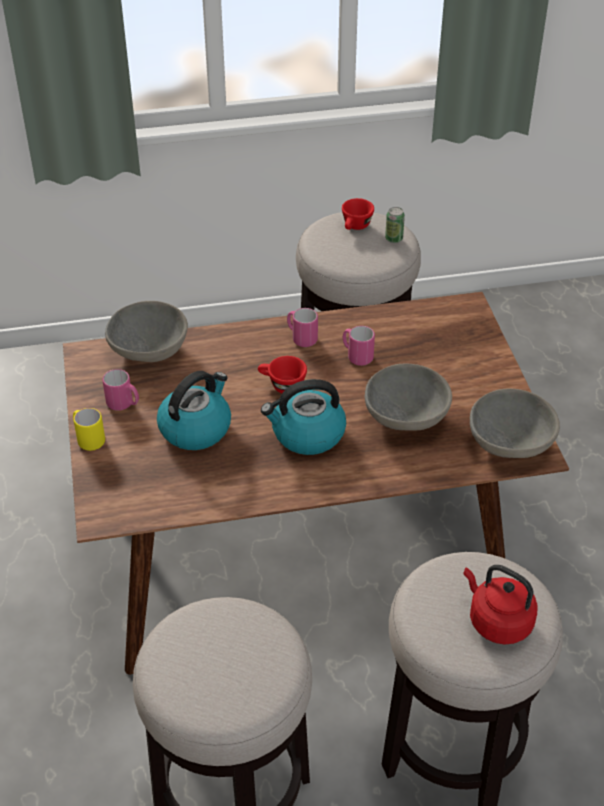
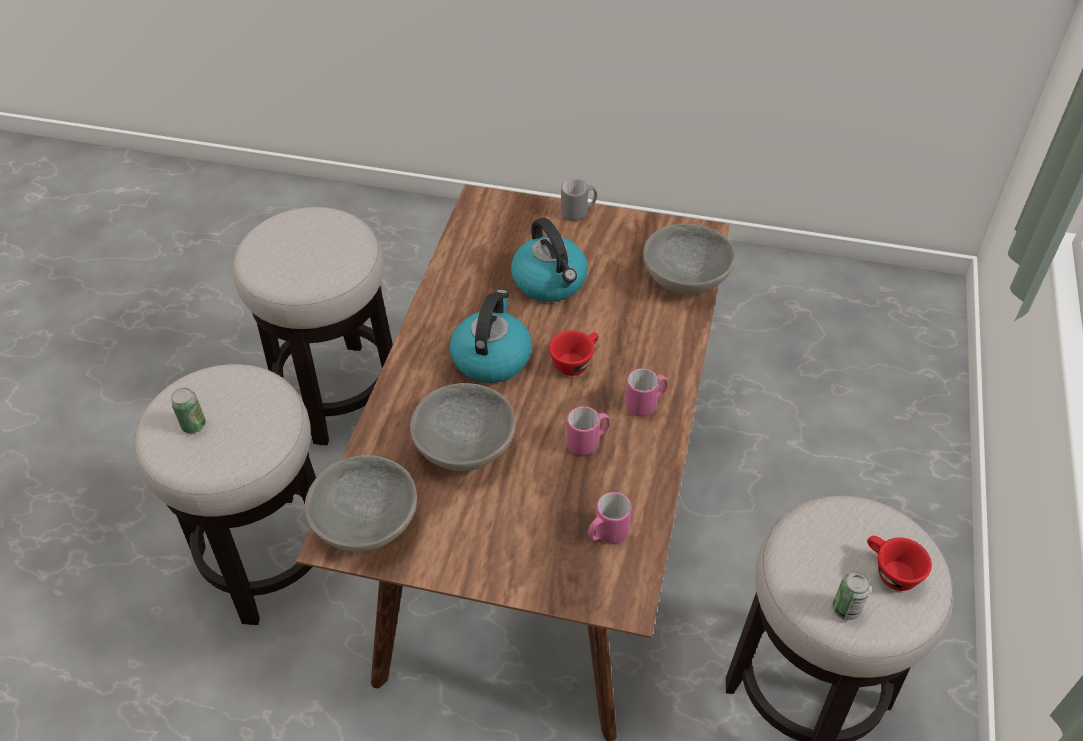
camera: 115 degrees right, 5 degrees up
yellow mug [73,408,105,451] -> grey mug [561,179,597,221]
pink mug [103,369,139,411] -> pink mug moved to [588,492,632,544]
red kettle [463,565,538,645] -> can [171,388,206,433]

